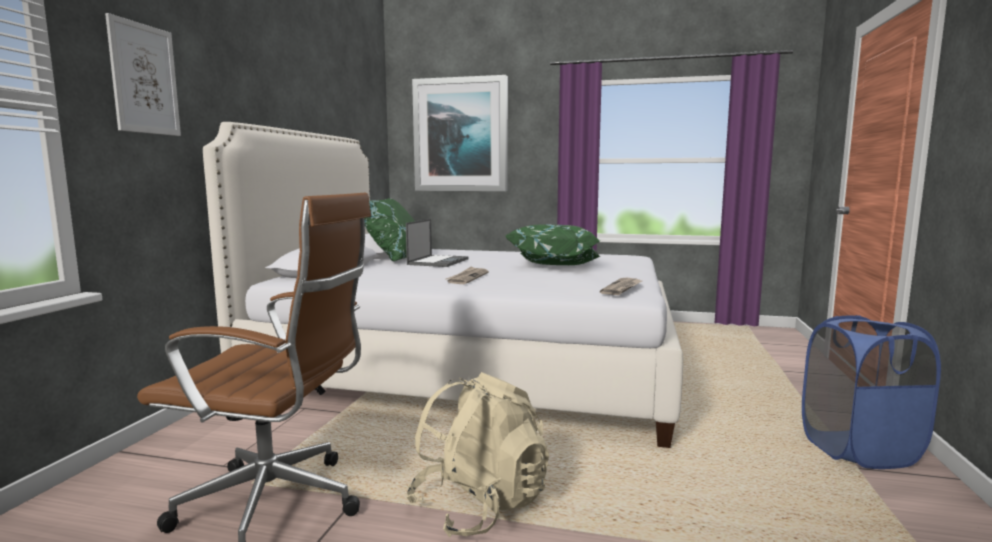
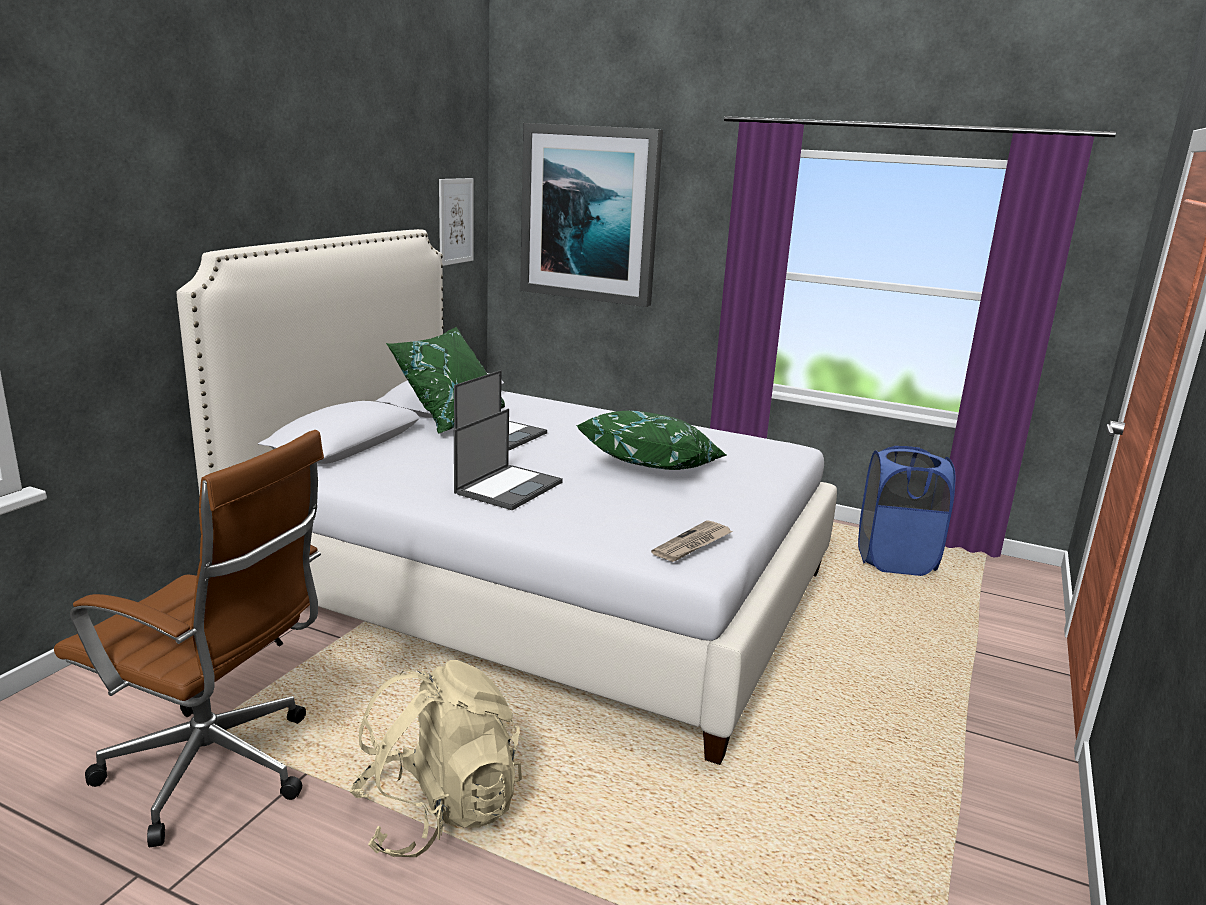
camera: 10 degrees right, 10 degrees up
picture [105,13,181,136] -> picture moved to [439,178,474,266]
newspaper [445,266,489,284] -> laptop [454,409,563,510]
blue laundry basket [802,315,941,469] -> blue laundry basket moved to [858,446,955,576]

